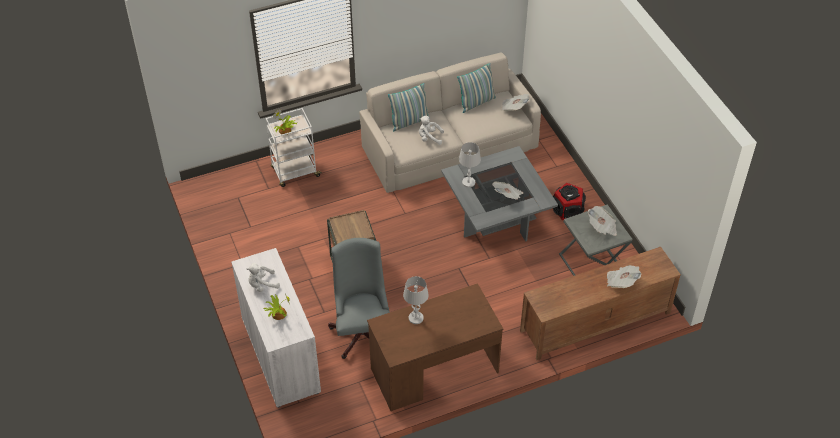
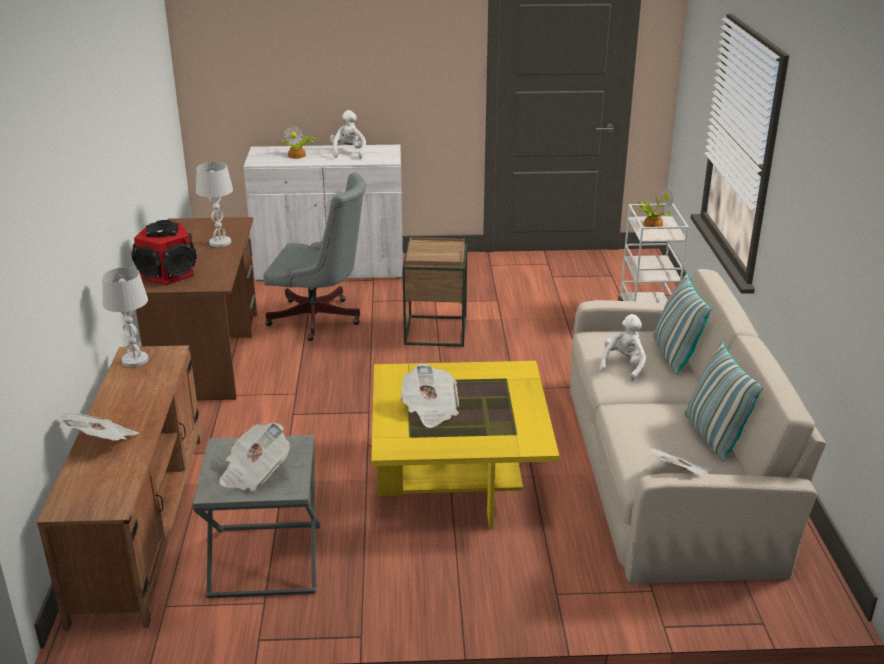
camera: 110 degrees right, 20 degrees down
grey coffee table [441,146,558,242] -> yellow coffee table [371,361,559,529]
white table lamp [459,142,481,188] -> white table lamp moved to [102,267,148,367]
speaker [553,183,586,220] -> speaker moved to [131,220,197,285]

